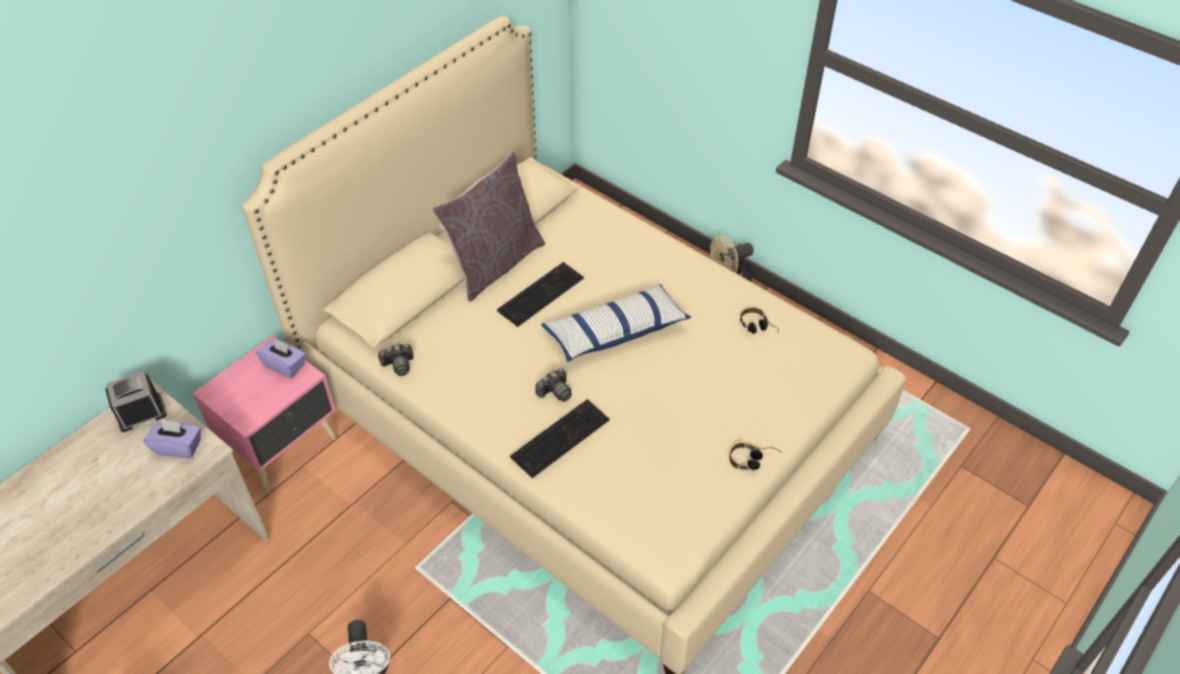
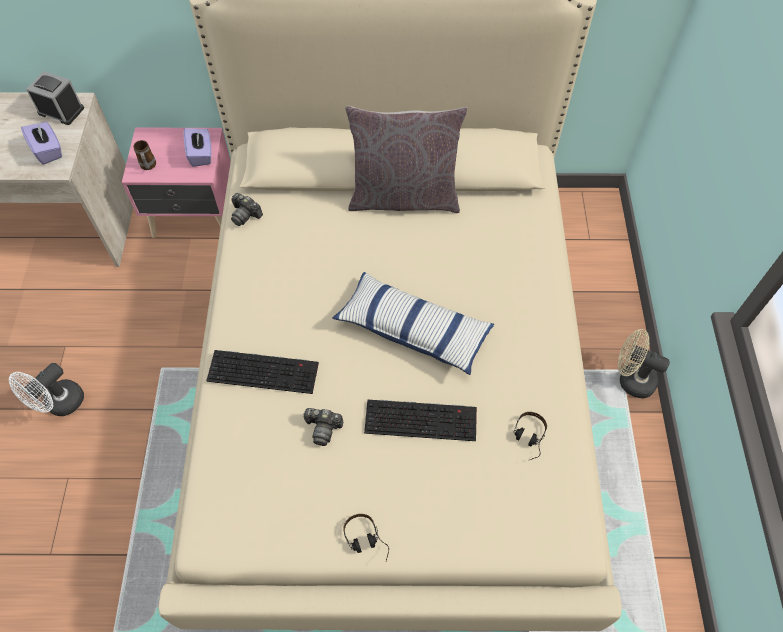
camera: 50 degrees right, 10 degrees up
keyboard [497,262,584,327] -> keyboard moved to [364,400,477,441]
camera [535,368,572,402] -> camera moved to [303,408,343,446]
none -> mug [133,140,156,170]

